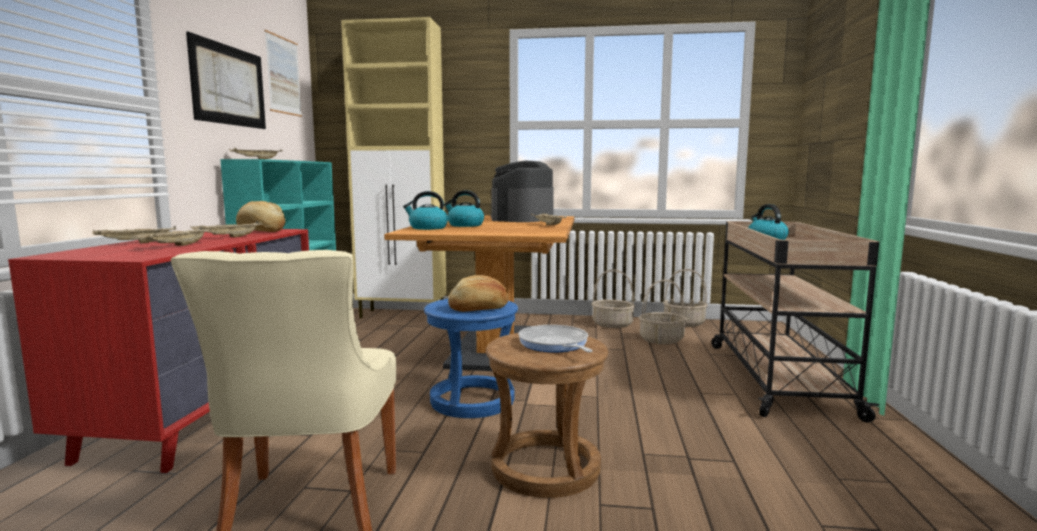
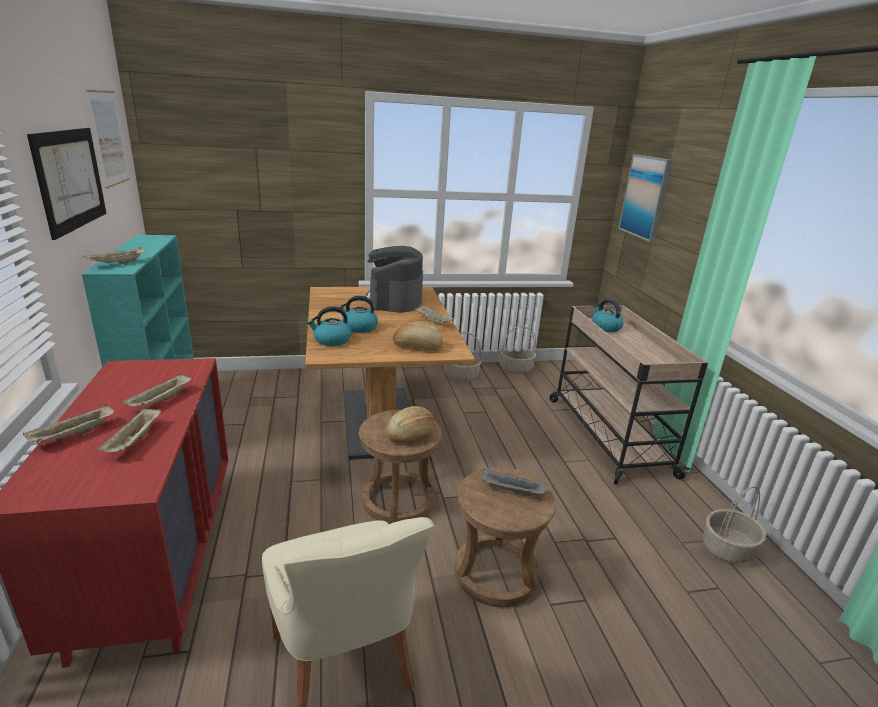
camera: 20 degrees left, 15 degrees up
bread [236,201,285,232] -> bread moved to [393,321,443,351]
beige cabinet [341,17,446,318] -> none
blue stool [424,299,518,418] -> brown stool [359,410,442,524]
frying pan [518,325,593,352] -> grey tray [481,468,547,496]
basket [639,279,687,344] -> basket moved to [703,486,766,564]
none -> picture [618,154,672,242]

